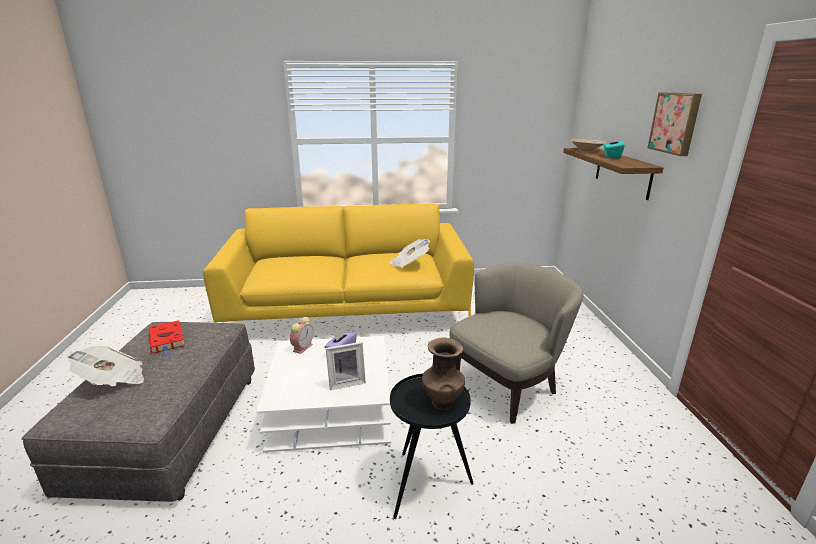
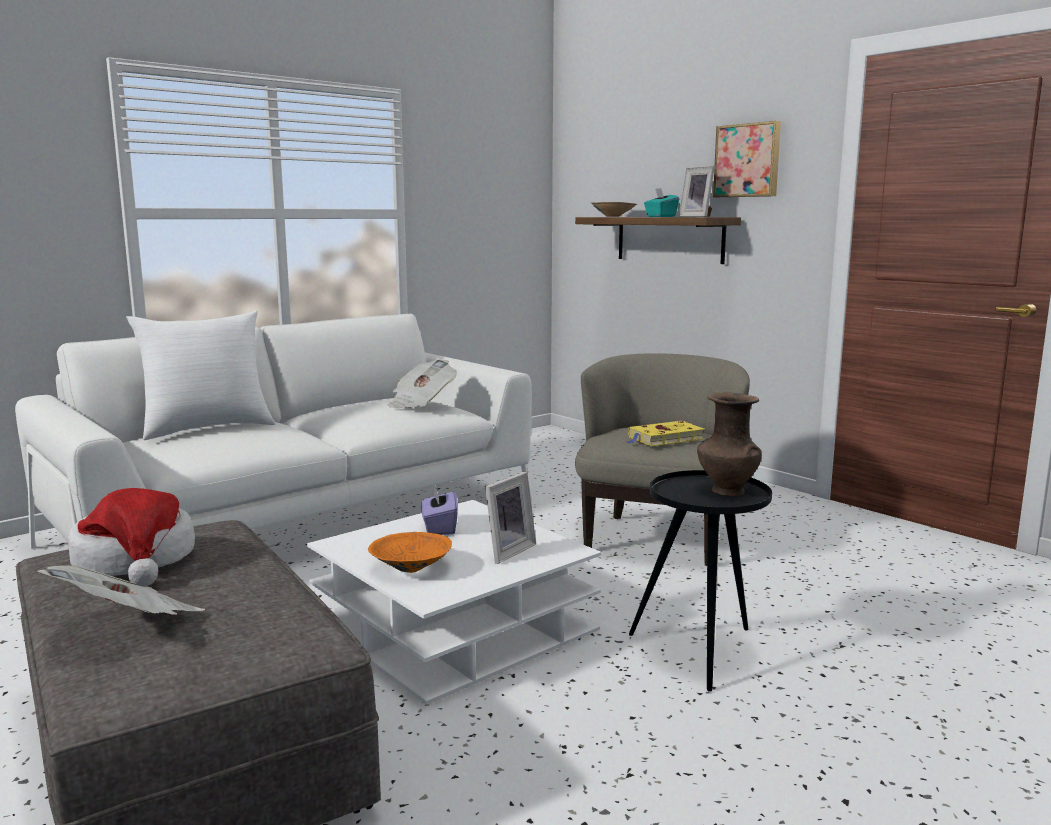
camera: 35 degrees left, 10 degrees down
red book [149,320,185,356] -> hat [68,488,195,587]
yellow sofa [203,204,474,323] -> white sofa [15,314,533,549]
alarm clock [290,317,313,354] -> none
none -> white pillow [126,310,275,440]
none -> orange bowl [368,532,452,573]
none -> yellow book [627,421,705,446]
none -> picture frame [679,166,715,217]

